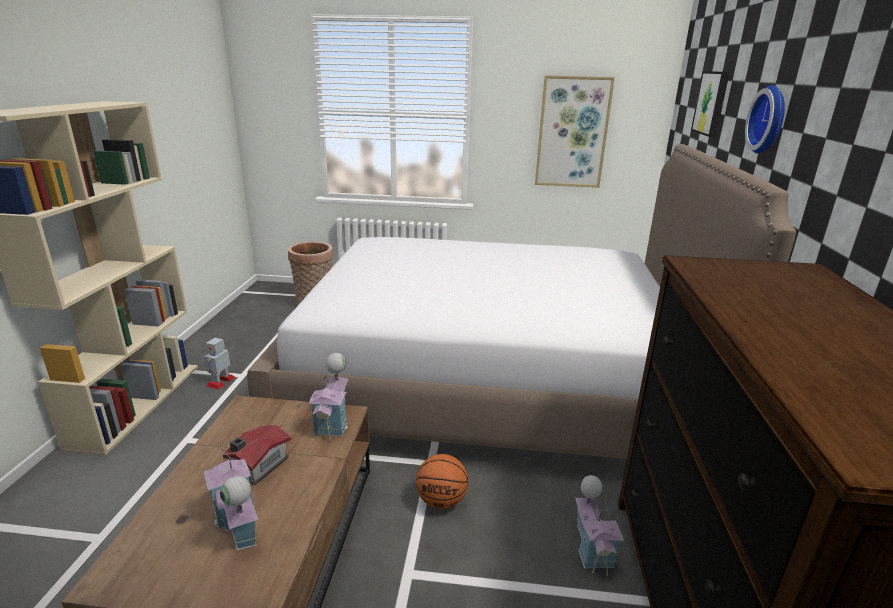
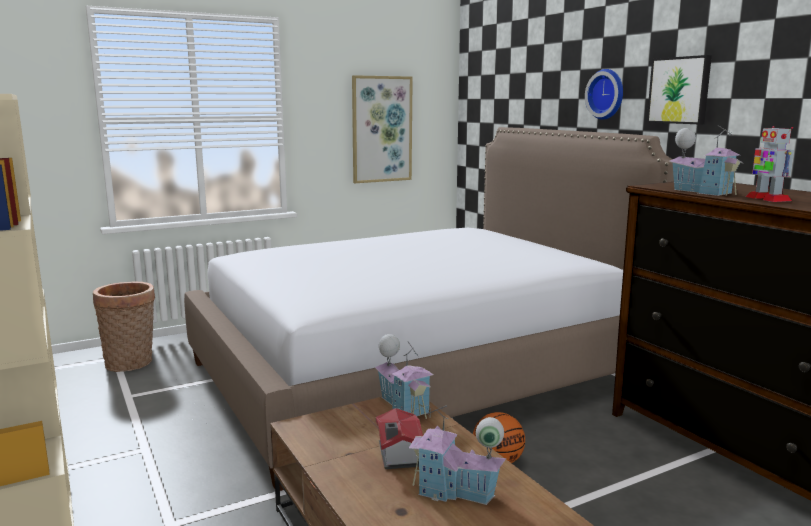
camera: 35 degrees left, 10 degrees down
toy robot [204,337,235,390] -> toy robot moved to [746,126,794,202]
toy house [575,475,624,576] -> toy house moved to [670,125,744,196]
picture [691,71,730,137] -> picture moved to [647,55,712,124]

